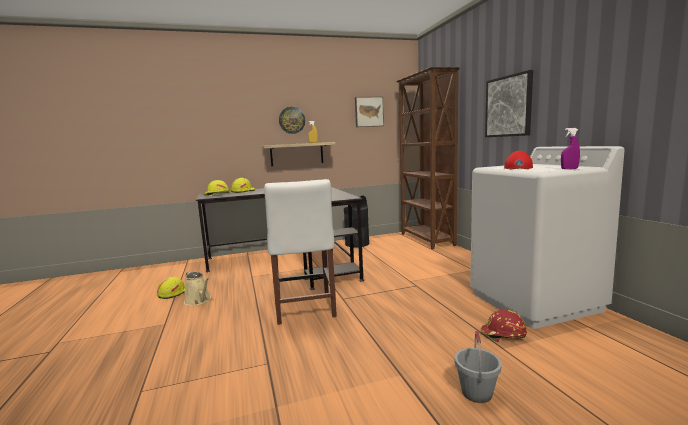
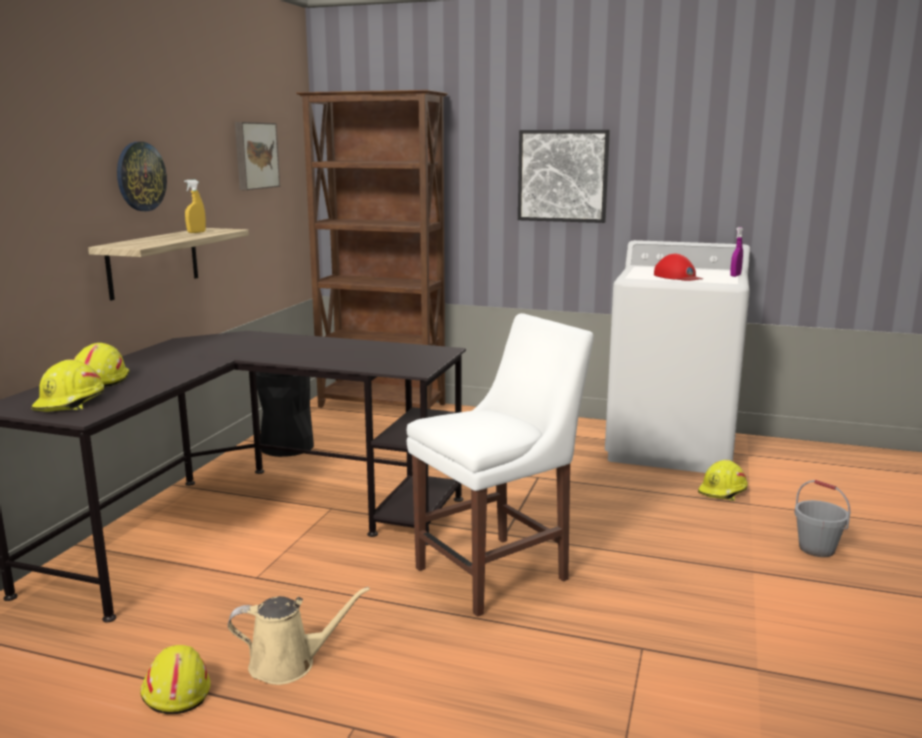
camera: 55 degrees left, 5 degrees up
white chair [264,179,337,325] -> white chair turned 60 degrees counterclockwise [407,313,594,617]
red hard hat [481,310,527,342] -> yellow hard hat [698,460,748,501]

